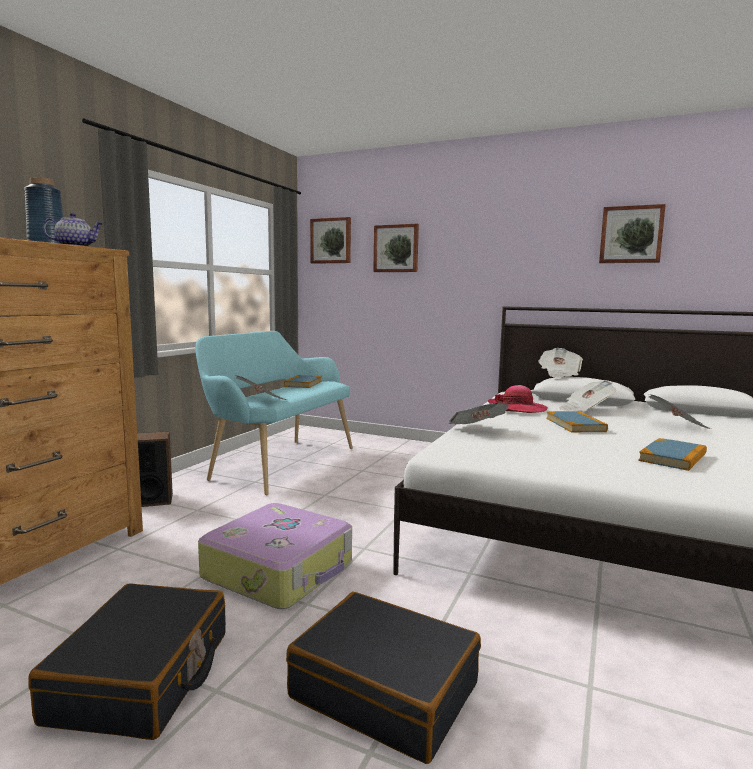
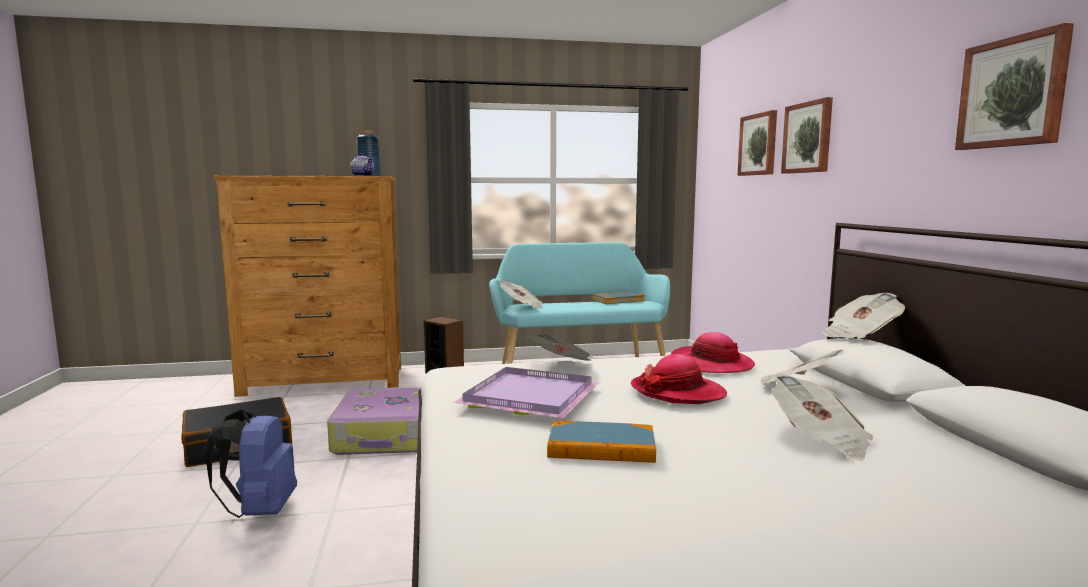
camera: 55 degrees right, 0 degrees up
black suitcase [286,592,481,764] -> blue backpack [204,409,297,518]
picture [310,217,351,264] -> picture moved to [781,97,833,174]
book [546,411,608,432] -> hat [631,354,727,404]
none -> purple tray [453,367,599,418]

